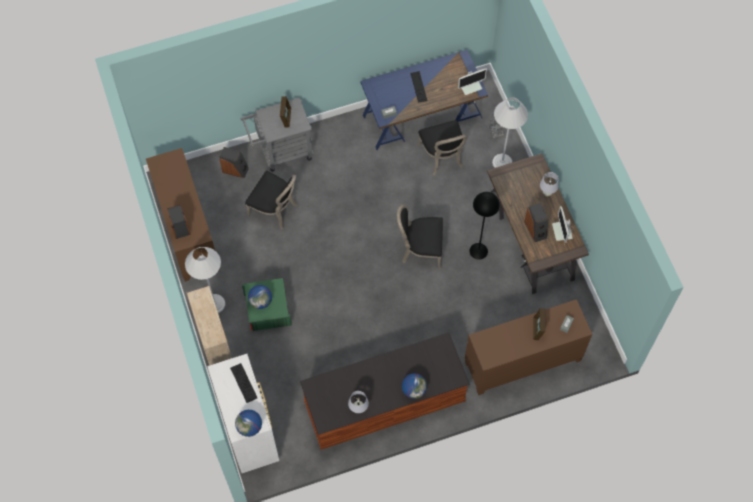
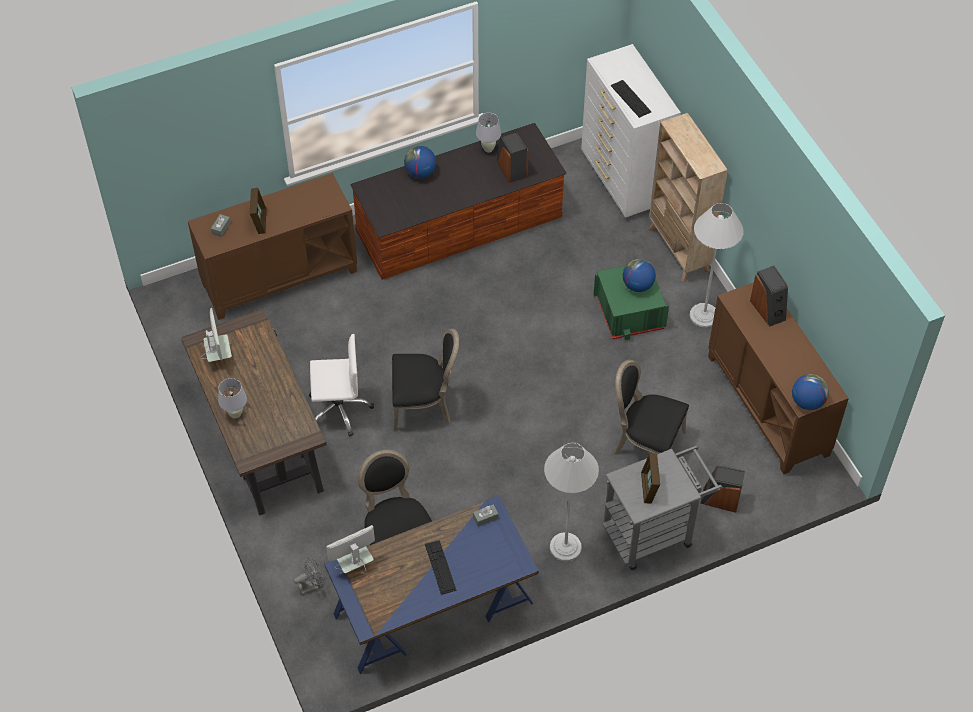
camera: 175 degrees right, 10 degrees down
globe [235,410,262,437] -> globe moved to [792,374,829,410]
black floor lamp [470,192,500,260] -> white office chair [309,334,374,437]
white floor lamp [492,97,528,168] -> white floor lamp moved to [544,442,599,561]
speaker [524,203,548,242] -> speaker moved to [497,132,529,183]

